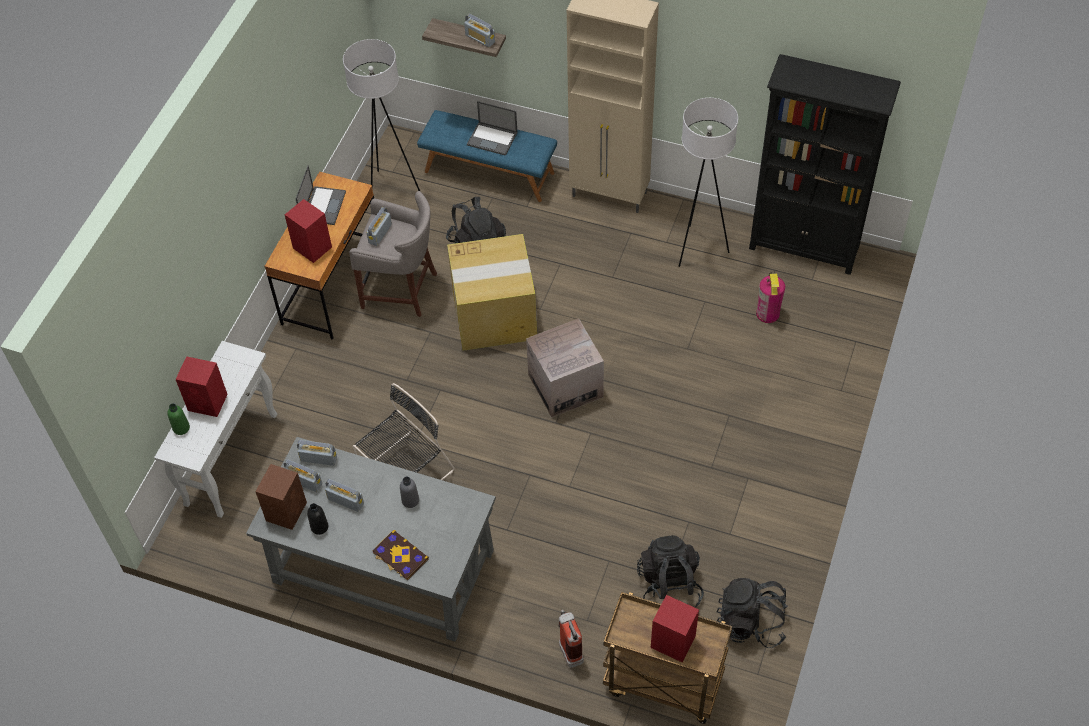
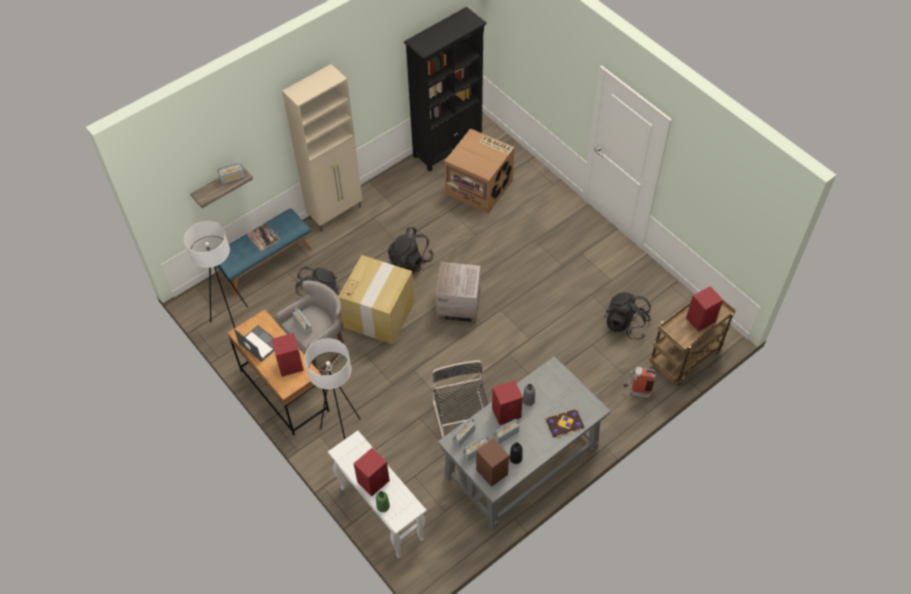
camera: 60 degrees left, 0 degrees up
laptop [467,101,517,156] -> book [247,223,280,251]
white floor lamp [679,98,738,267] -> white floor lamp moved to [305,338,360,440]
black backpack [717,578,788,648] -> black backpack moved to [388,227,433,274]
fire extinguisher [756,273,785,323] -> cardboard box [444,128,514,214]
none -> red speaker [492,380,523,425]

